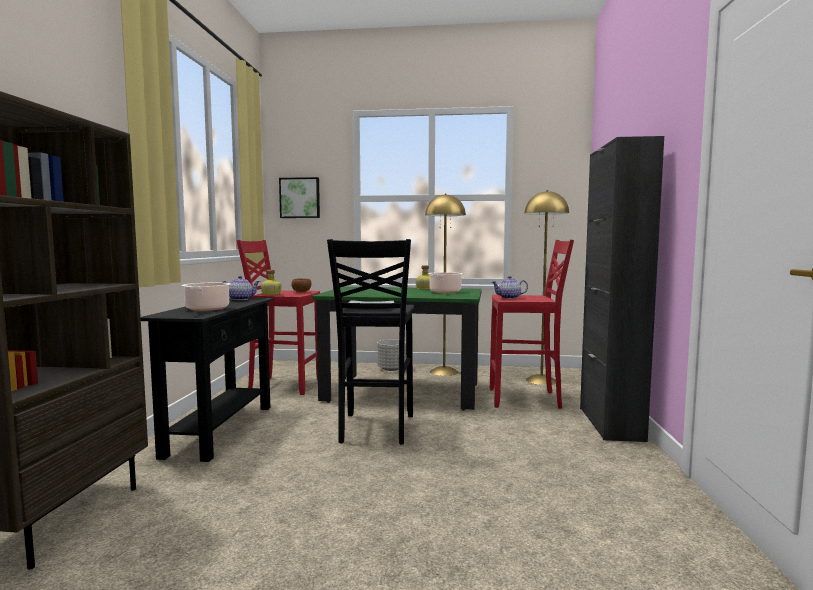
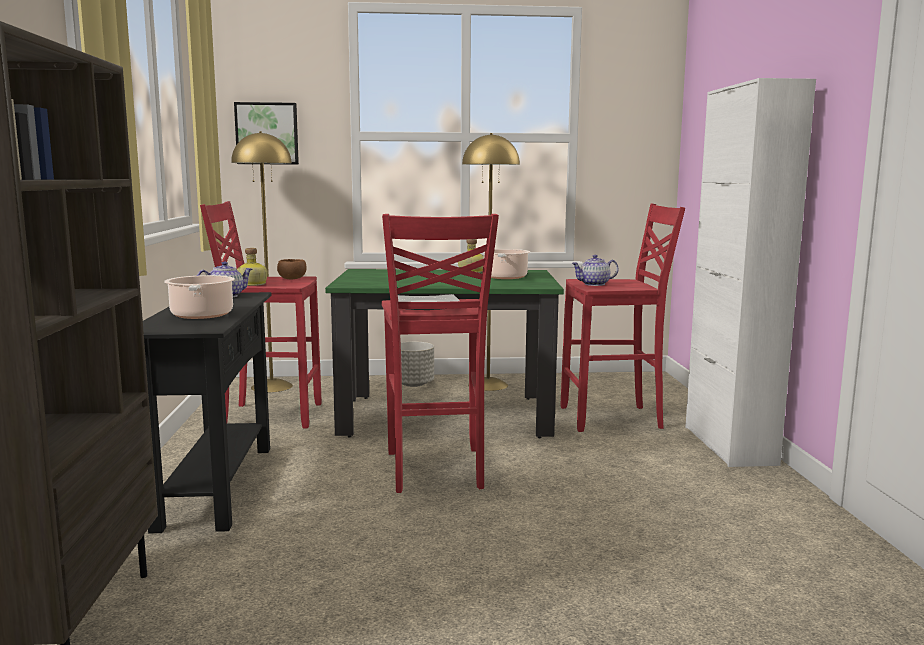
camera: 10 degrees left, 5 degrees up
black stool [327,239,414,445] -> red stool [382,214,499,493]
yellow floor lamp [524,190,569,385] -> yellow floor lamp moved to [231,131,293,392]
black cabinet [580,136,664,442] -> white cabinet [685,78,816,467]

